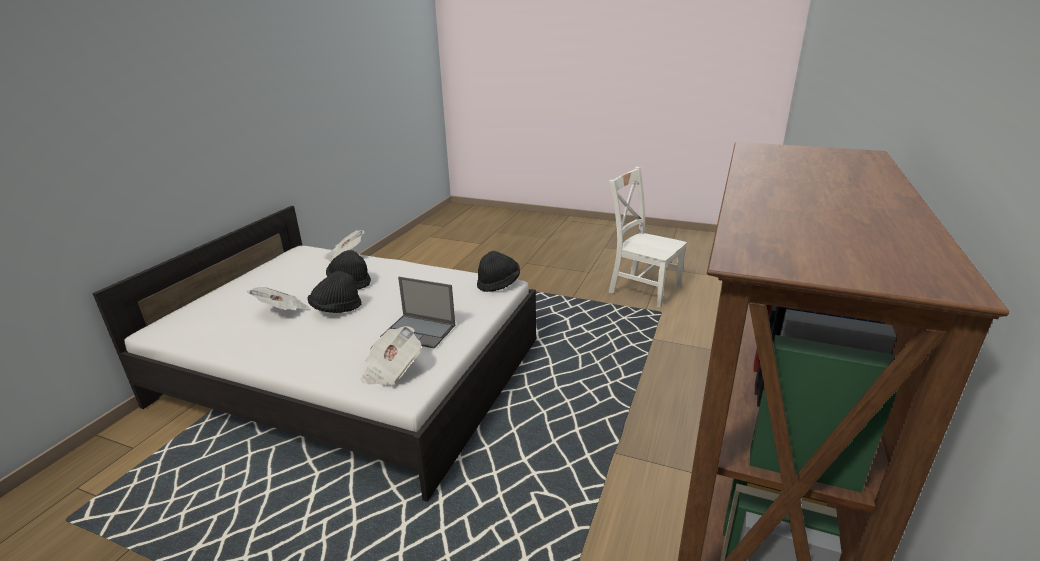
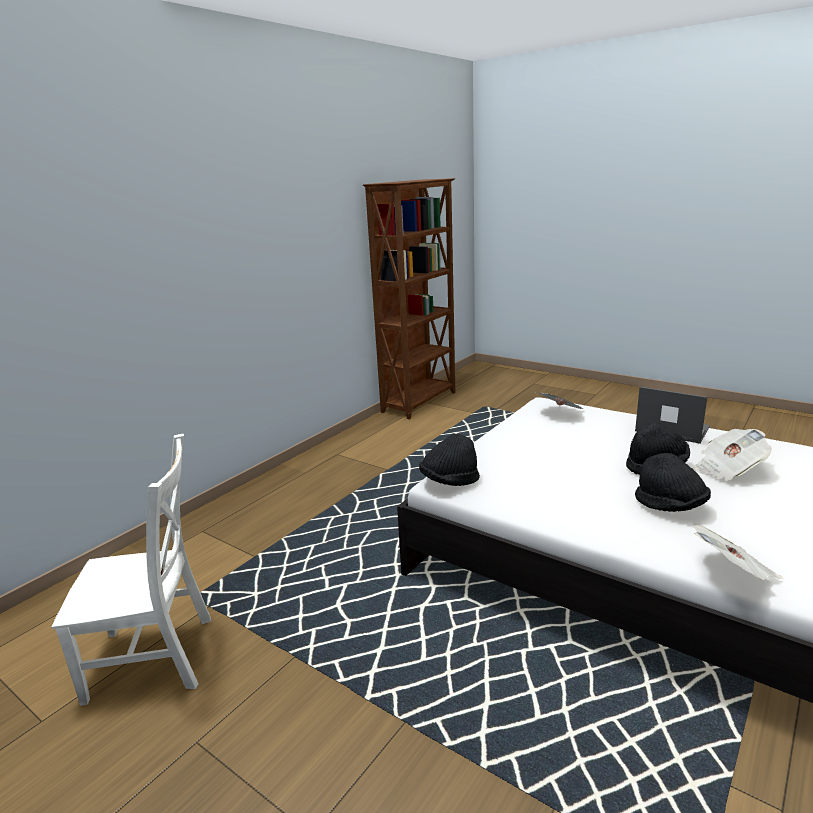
camera: 165 degrees left, 5 degrees down
laptop [380,277,455,349] -> laptop moved to [635,387,710,444]
white chair [609,167,687,307] -> white chair turned 60 degrees counterclockwise [52,434,211,706]

